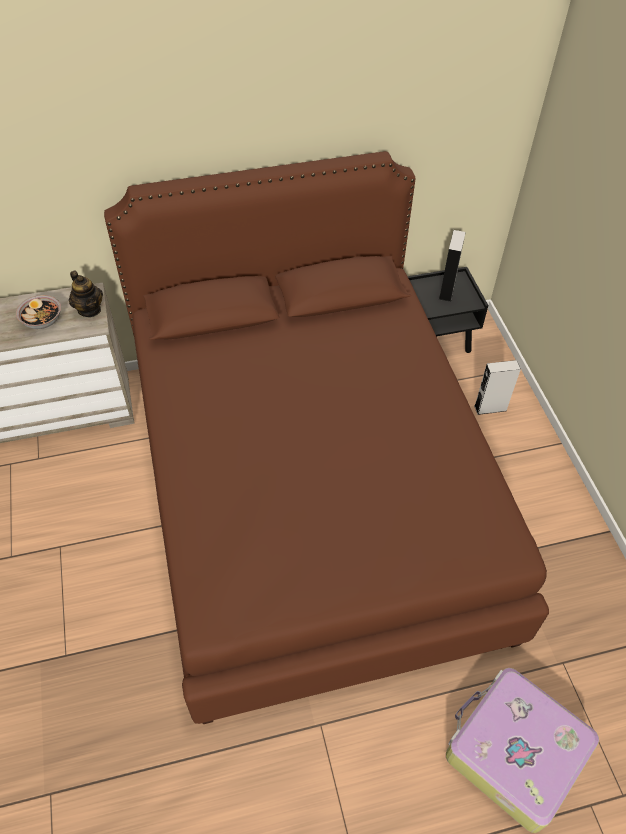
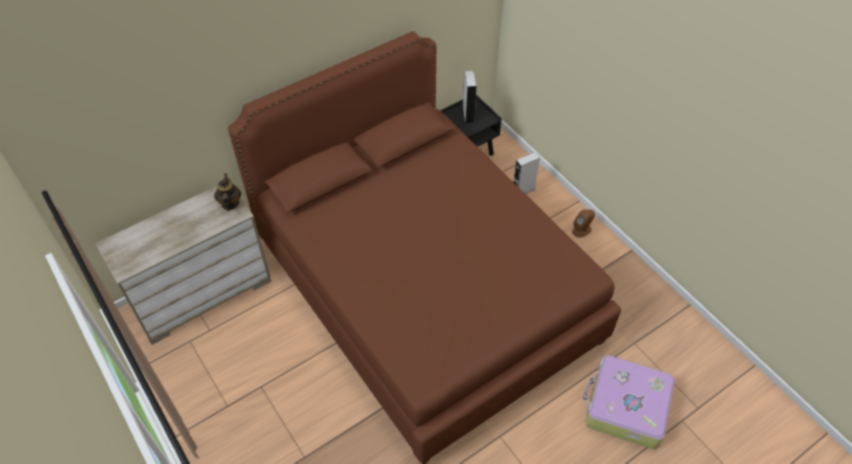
camera: 20 degrees left, 0 degrees up
bowl [16,295,61,329] -> none
teapot [69,270,103,317] -> teapot turned 135 degrees counterclockwise [214,173,241,211]
none -> brown speaker [572,209,595,237]

